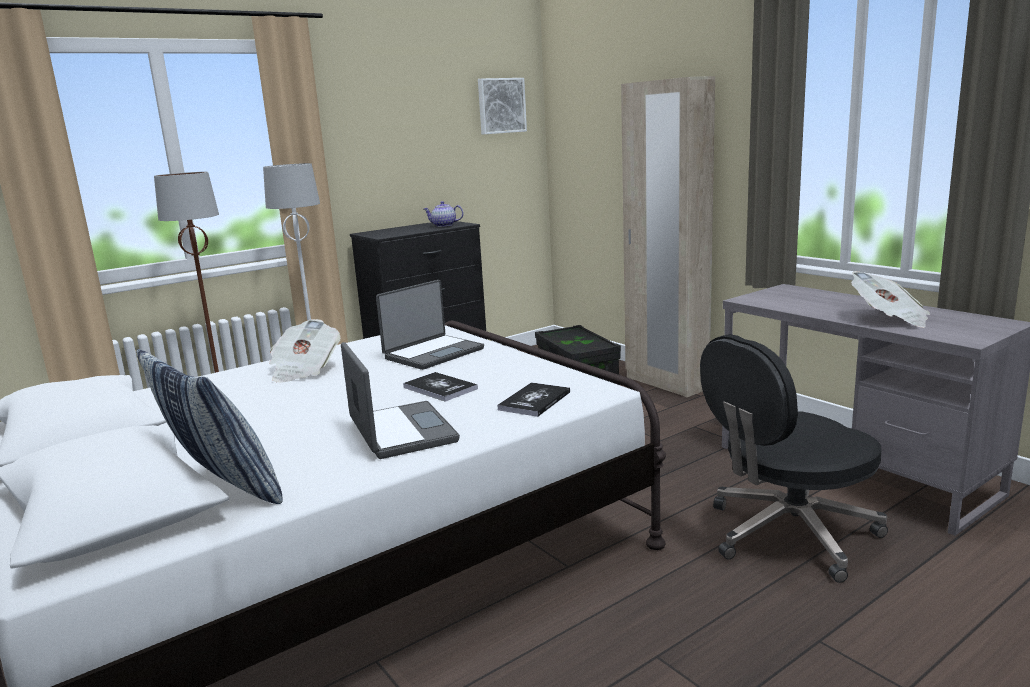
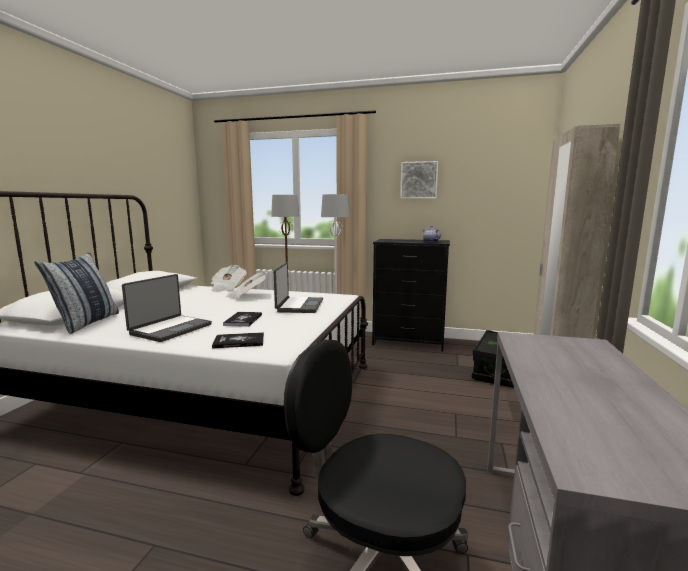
camera: 50 degrees right, 5 degrees down
laptop [376,280,484,370] -> laptop turned 90 degrees counterclockwise [274,262,323,313]
picture [478,78,527,134] -> picture moved to [400,161,438,199]
newspaper [851,271,930,328] -> newspaper moved to [210,265,247,292]

